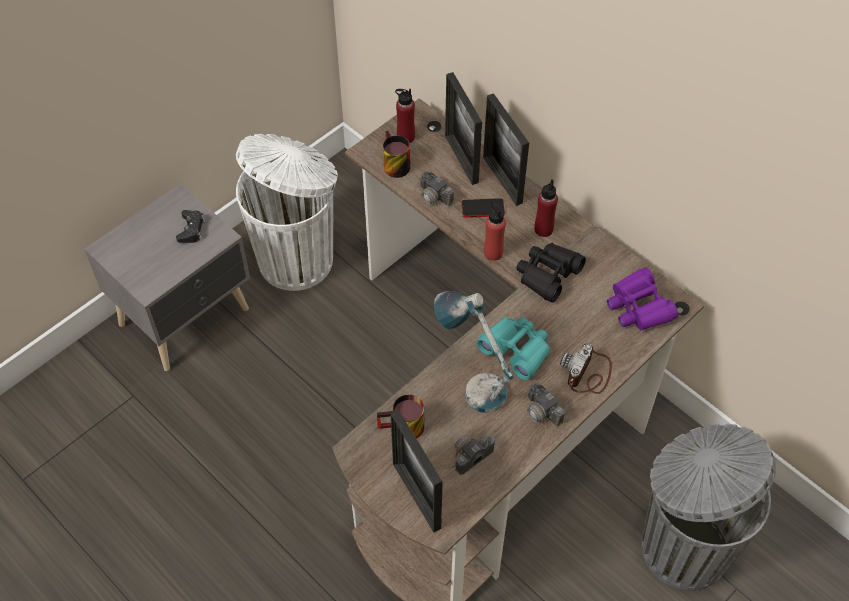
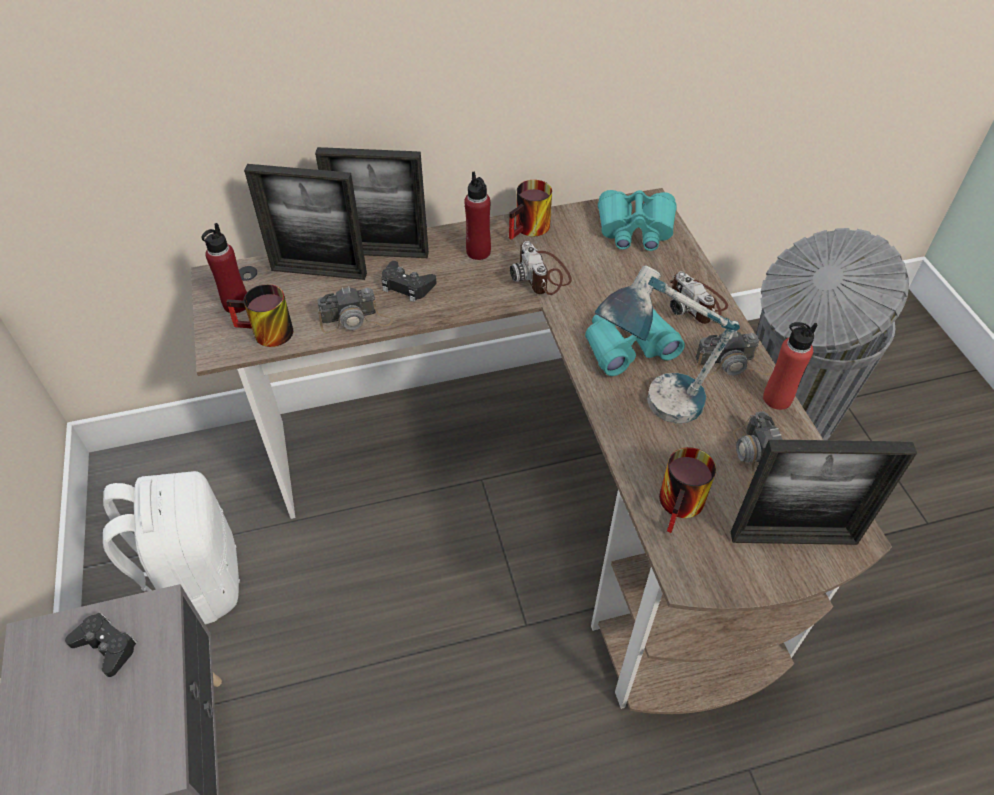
camera: 60 degrees left, 5 degrees down
white trash can [236,134,338,291] -> white backpack [103,471,240,625]
phone [462,198,505,218] -> black game controller [381,261,436,302]
red bottle [484,201,506,261] -> red bottle moved to [763,322,817,410]
black binoculars [516,243,586,302] -> camera [510,241,572,295]
purple binoculars [607,267,678,331] -> turquoise binoculars [598,190,677,251]
none -> mug [509,180,552,240]

